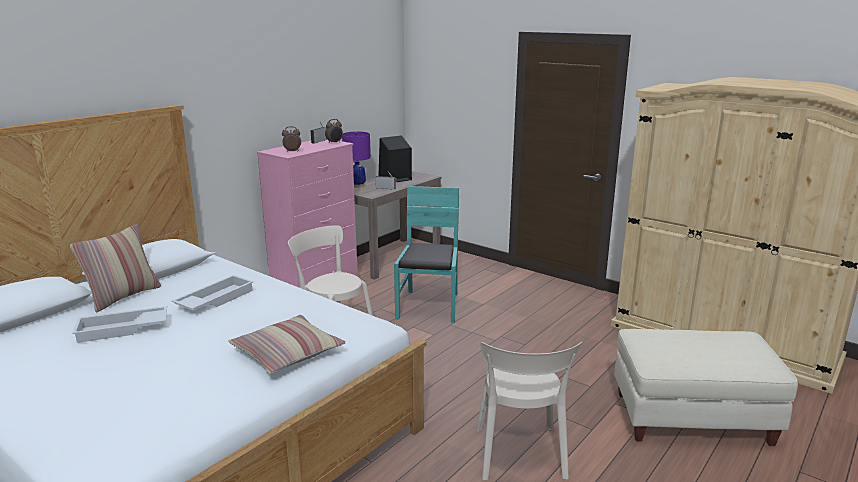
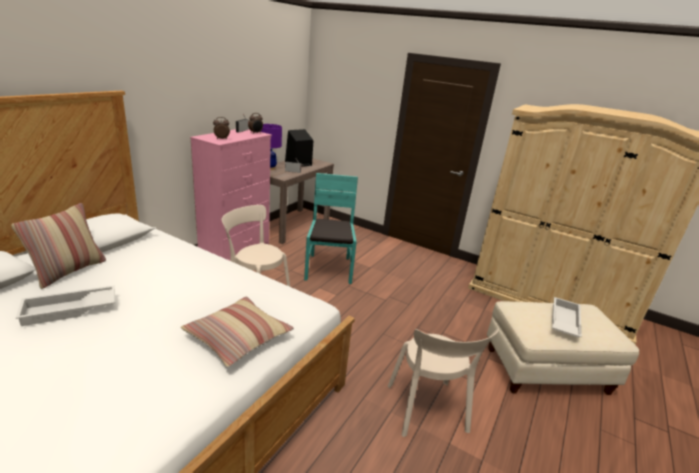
camera: 10 degrees left, 5 degrees up
white tray [172,275,254,311] -> white tray moved to [552,297,582,338]

